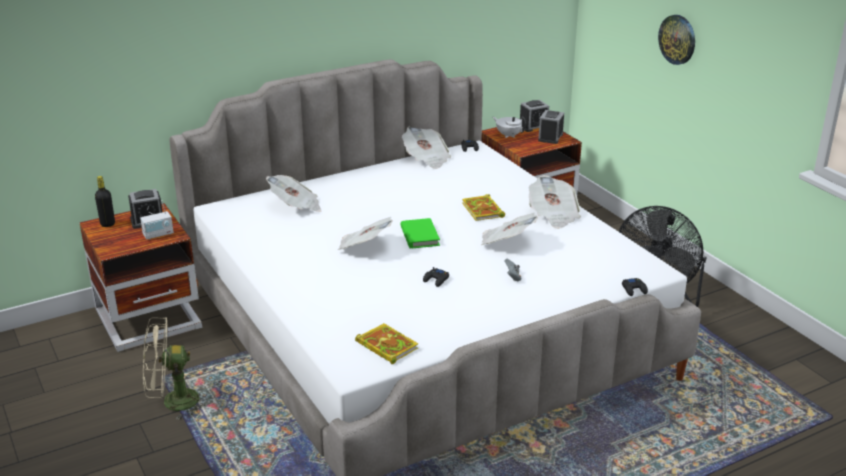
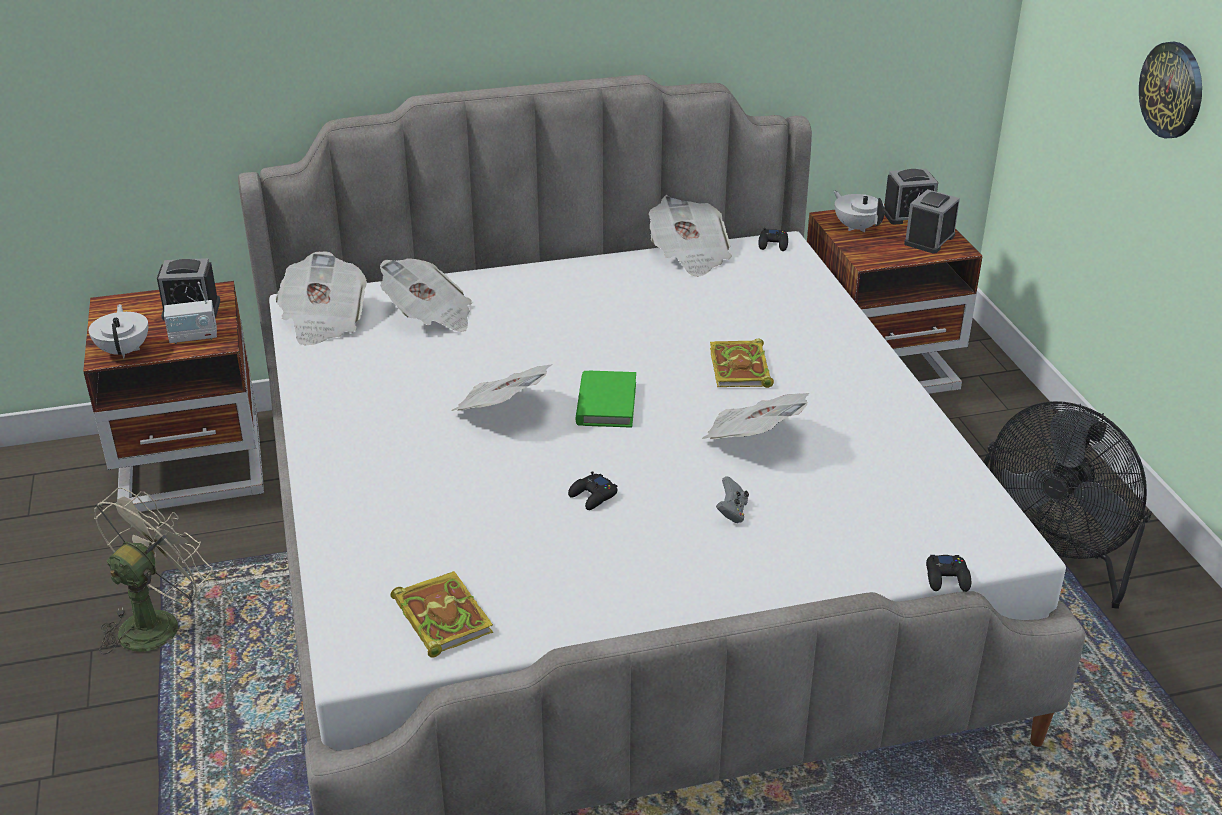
camera: 15 degrees right, 5 degrees up
black bottle [95,176,115,227] -> none
beige fan [143,317,210,420] -> beige fan turned 120 degrees clockwise [94,488,213,655]
newspaper [528,175,581,229] -> newspaper moved to [276,251,367,346]
none -> white teapot [89,304,148,359]

